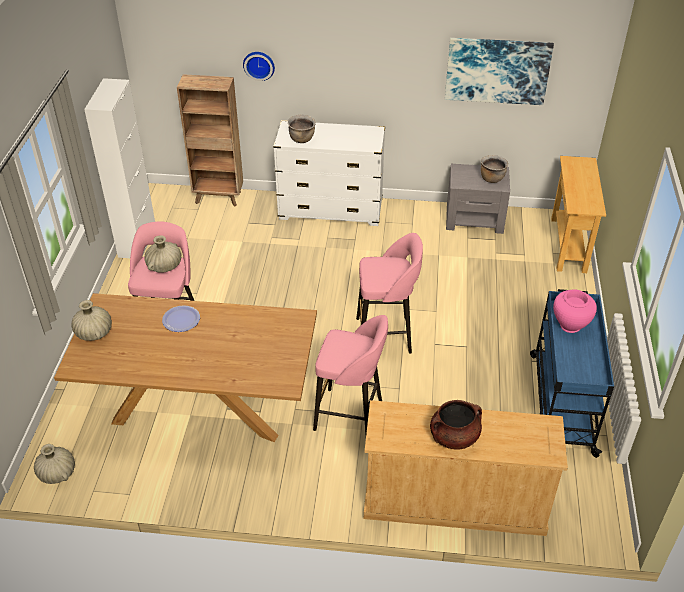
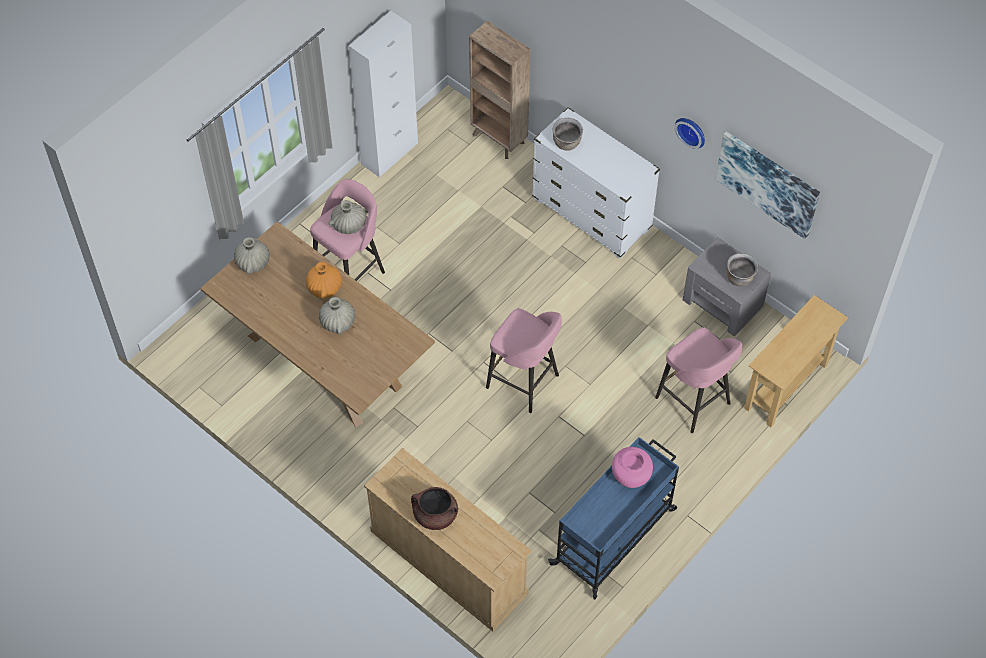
camera: 35 degrees right, 15 degrees up
beige vase [34,444,75,484] -> beige vase moved to [319,297,355,335]
plate [162,305,200,332] -> orange vase [306,262,342,299]
wall clock [243,52,275,81] -> wall clock moved to [675,118,705,149]
pink stool [313,315,388,433] -> pink stool moved to [655,327,742,433]

